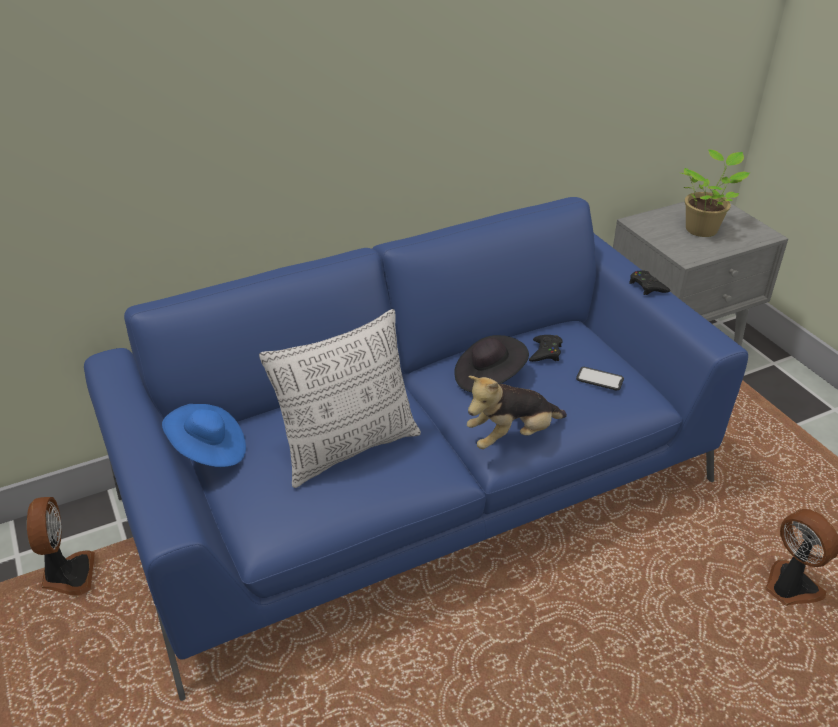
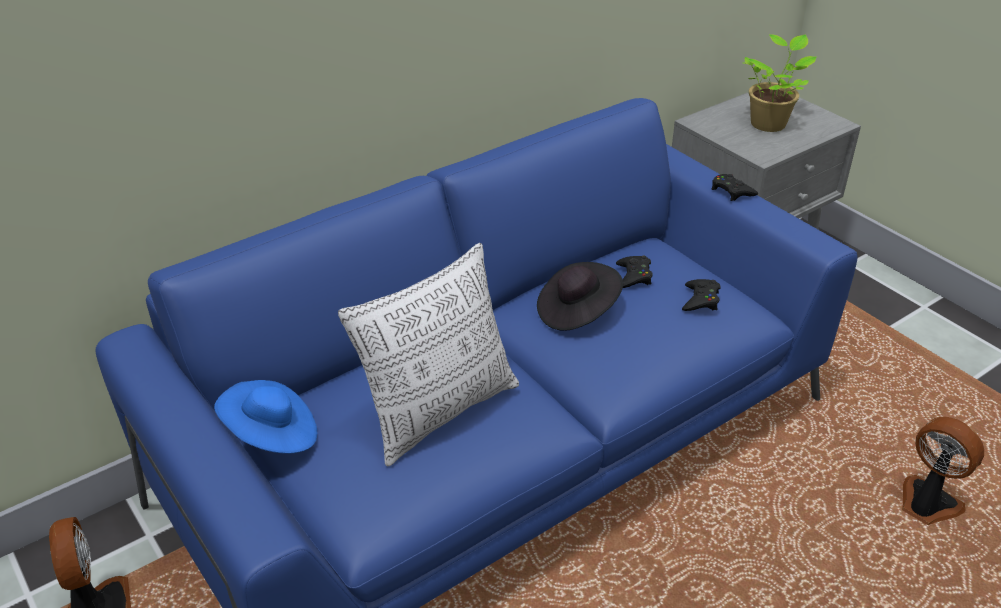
camera: 10 degrees left, 0 degrees up
plush toy [467,376,567,449] -> none
phone [576,367,624,390] -> black game controller [682,279,721,311]

